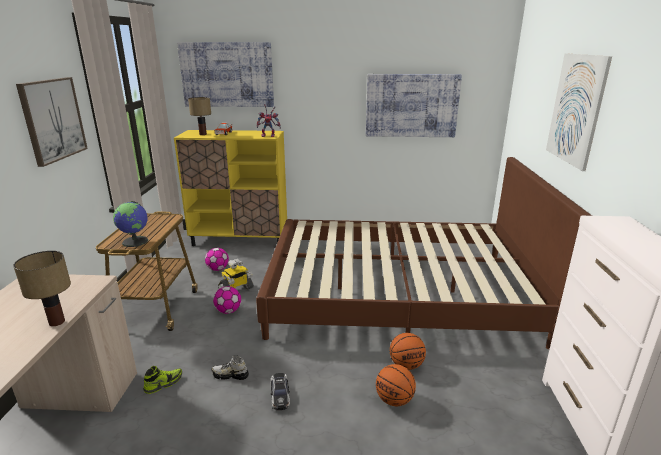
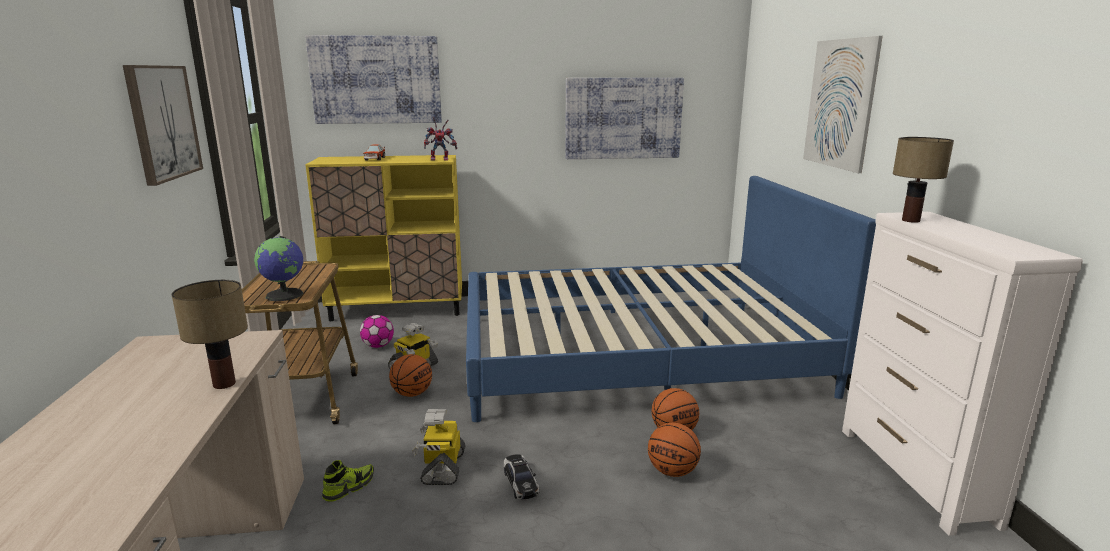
camera: 10 degrees left, 5 degrees down
table lamp [188,97,211,135] -> table lamp moved to [893,137,954,223]
shoe [211,355,249,380] -> toy robot [412,409,466,485]
football [213,286,241,314] -> basketball [389,354,432,397]
brown bed [256,157,592,349] -> blue bed [466,176,876,422]

